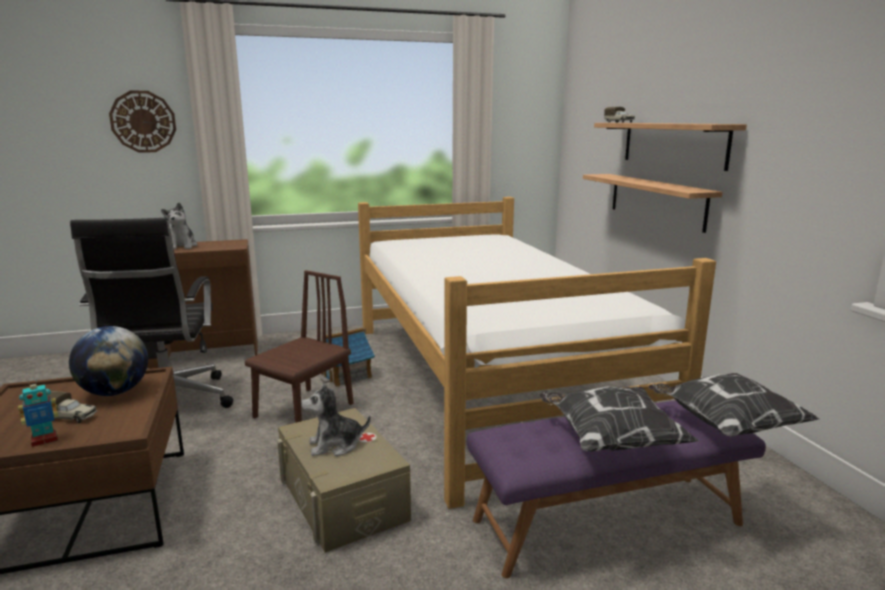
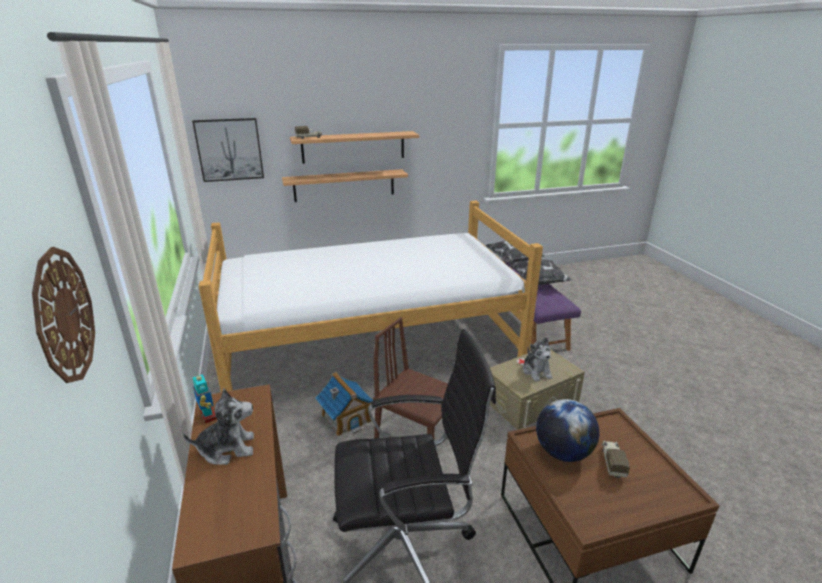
camera: 90 degrees left, 10 degrees up
toy robot [18,378,59,447] -> toy robot moved to [192,373,217,423]
none -> picture [192,118,264,182]

